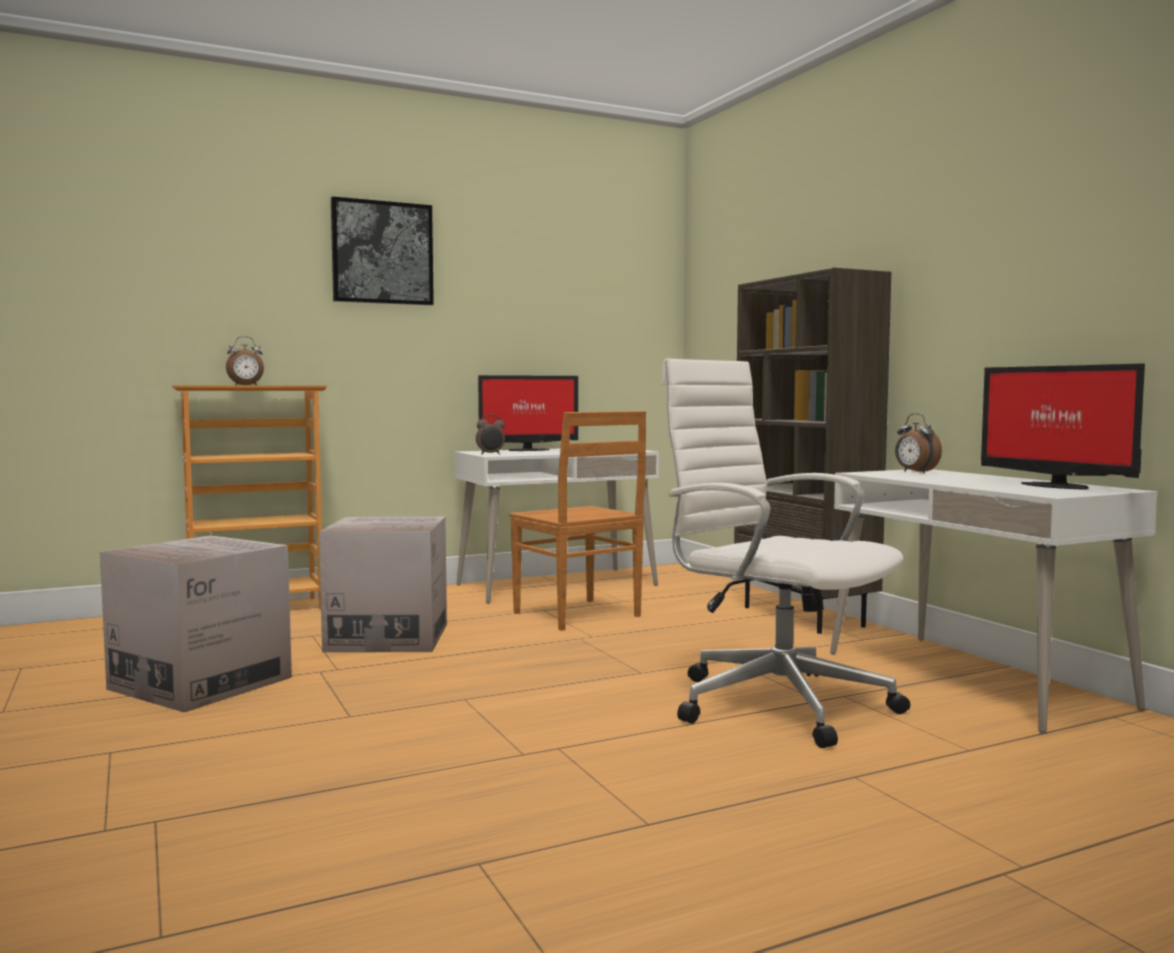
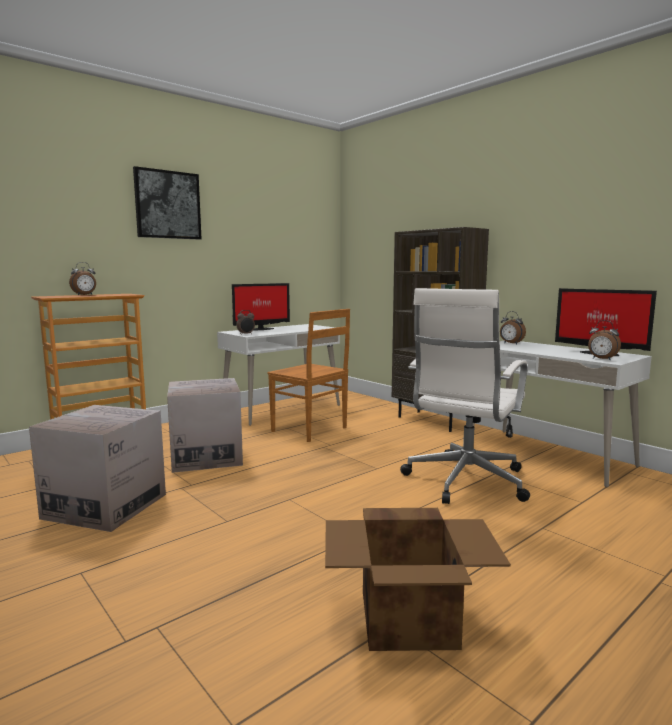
camera: 15 degrees left, 5 degrees up
white office chair [661,359,910,748] -> white office chair turned 90 degrees counterclockwise [400,288,530,504]
none -> cardboard box [325,508,511,651]
none -> alarm clock [588,320,621,360]

